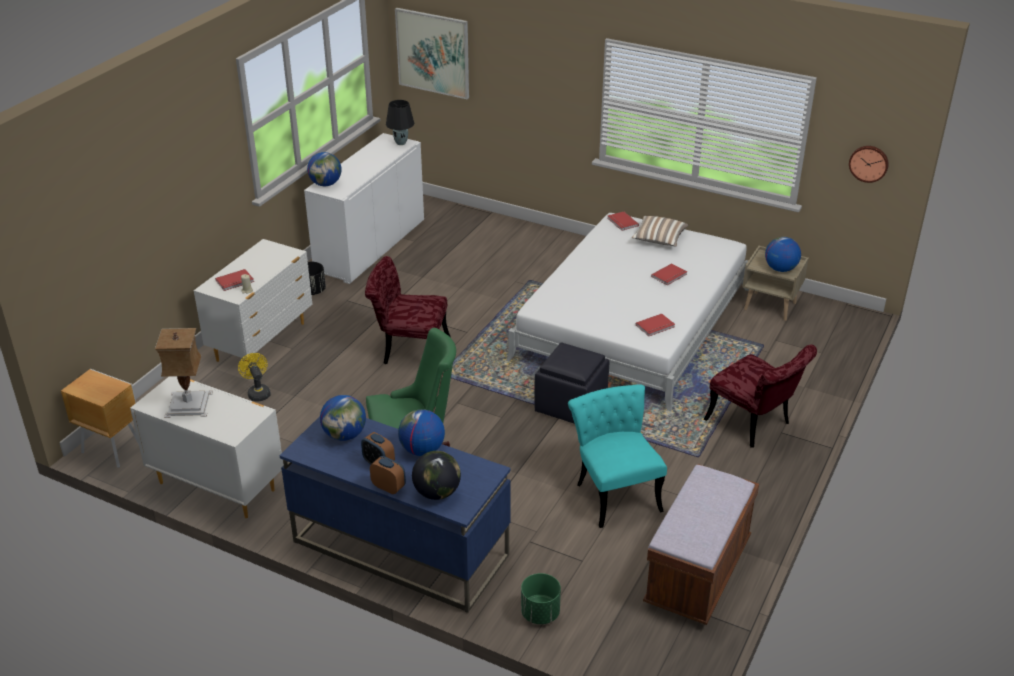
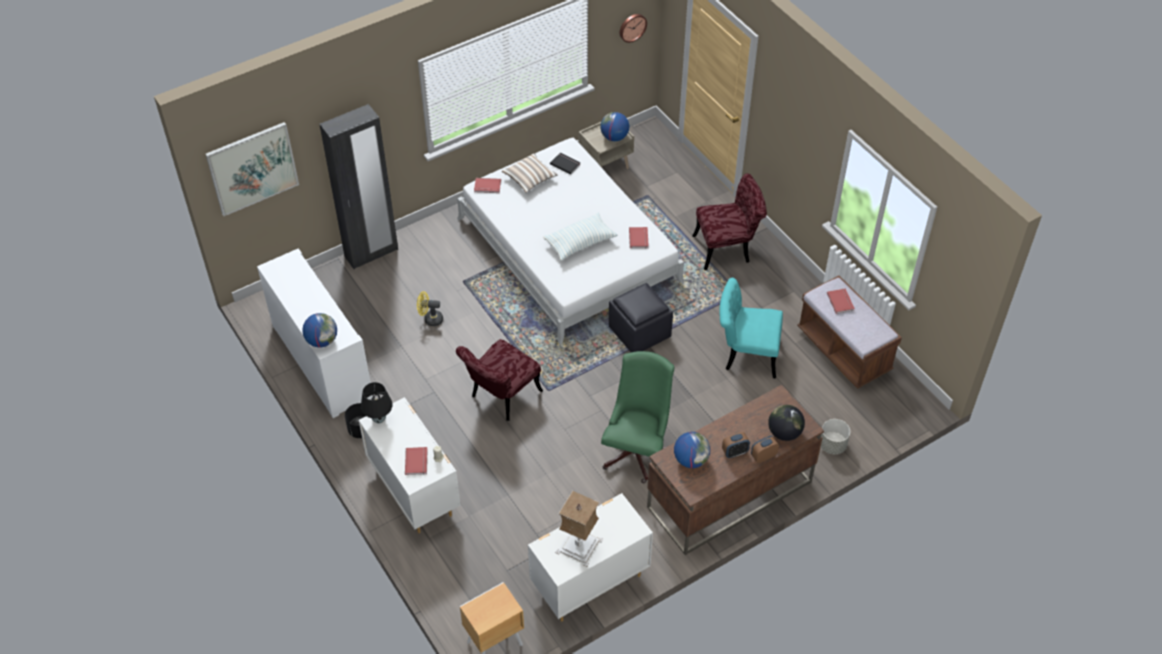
camera: 60 degrees left, 15 degrees up
yellow fan [238,353,271,402] -> yellow fan moved to [417,291,443,326]
blue desk [280,416,511,613] -> brown desk [647,385,824,555]
black table lamp [386,100,414,145] -> black table lamp moved to [361,382,392,424]
globe [398,409,445,456] -> none
green planter [521,573,561,624] -> grey planter [821,419,850,454]
red book [651,263,687,285] -> red book moved to [827,289,855,314]
none -> black wardrobe [319,104,398,269]
none -> pillow [543,213,617,261]
none -> black book [550,153,581,175]

